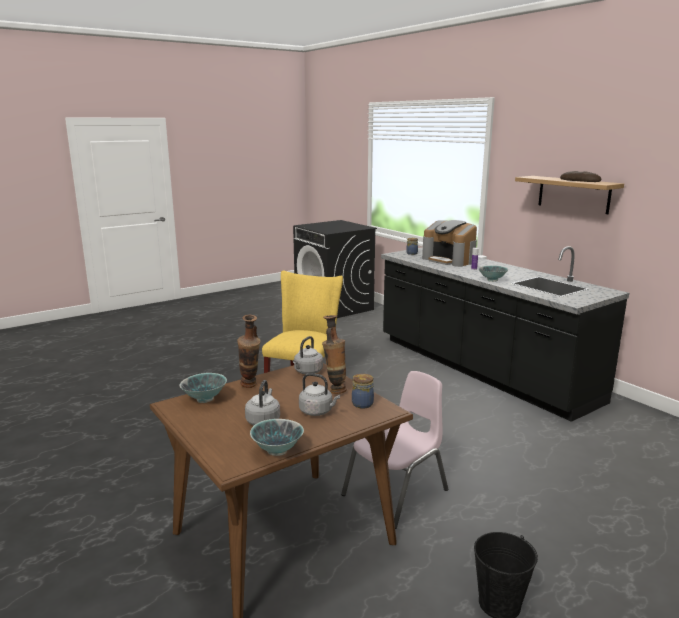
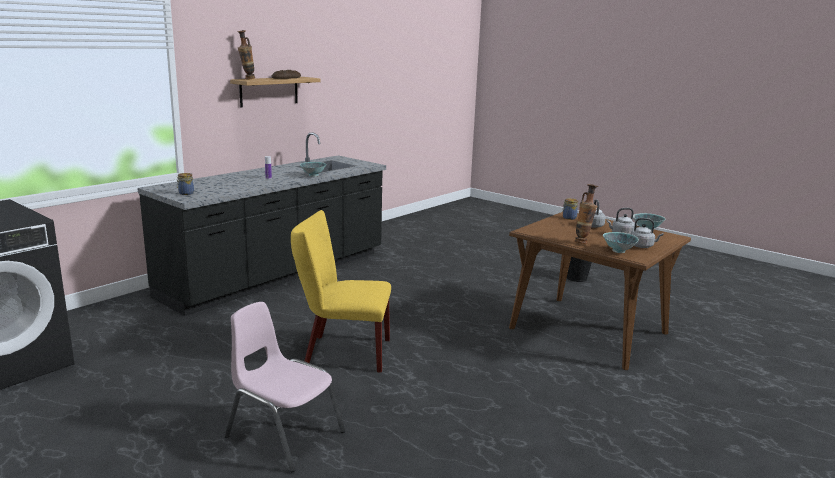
camera: 105 degrees left, 0 degrees up
grey kettle [293,336,323,374] -> grey kettle moved to [630,218,663,248]
vase [322,315,347,394] -> vase moved to [237,30,255,80]
pink chair [341,371,448,529] -> pink chair moved to [224,302,345,472]
coffee machine [422,220,477,267] -> none

